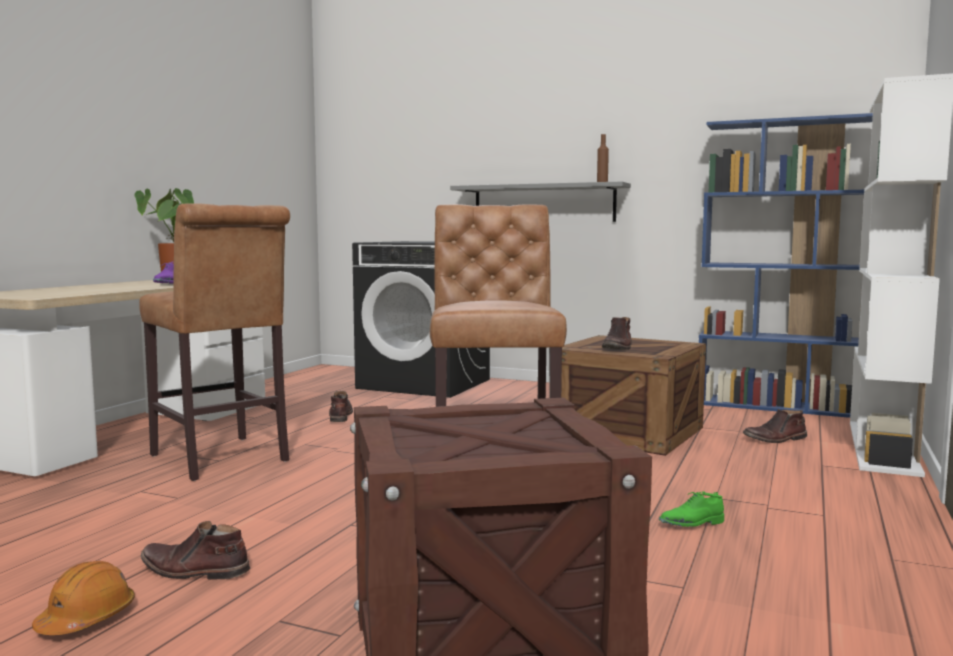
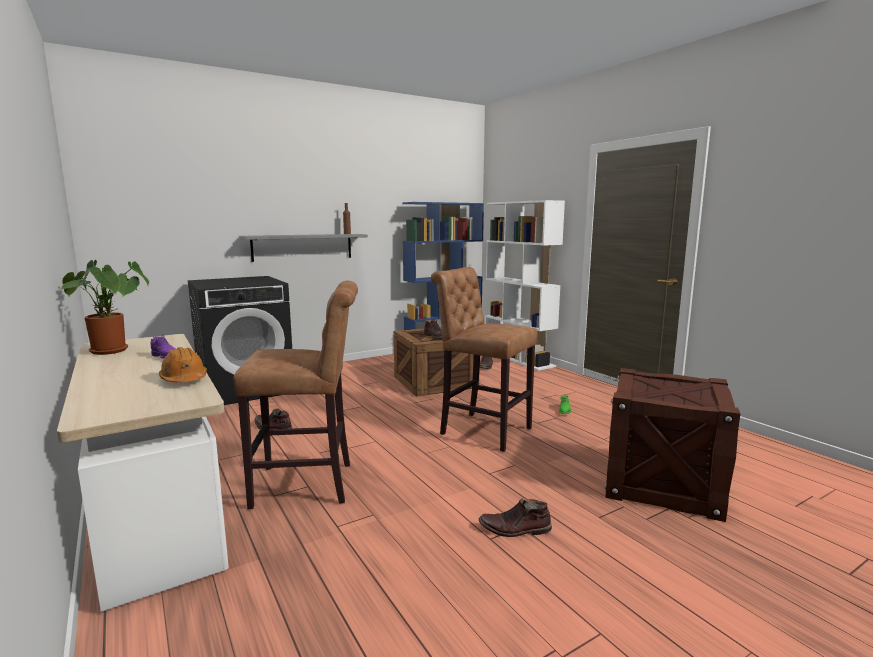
camera: 55 degrees left, 5 degrees up
orange hard hat [32,561,135,635] -> orange hard hat moved to [159,347,207,383]
brown boot [141,521,250,579] -> brown boot turned 45 degrees clockwise [479,498,552,537]

